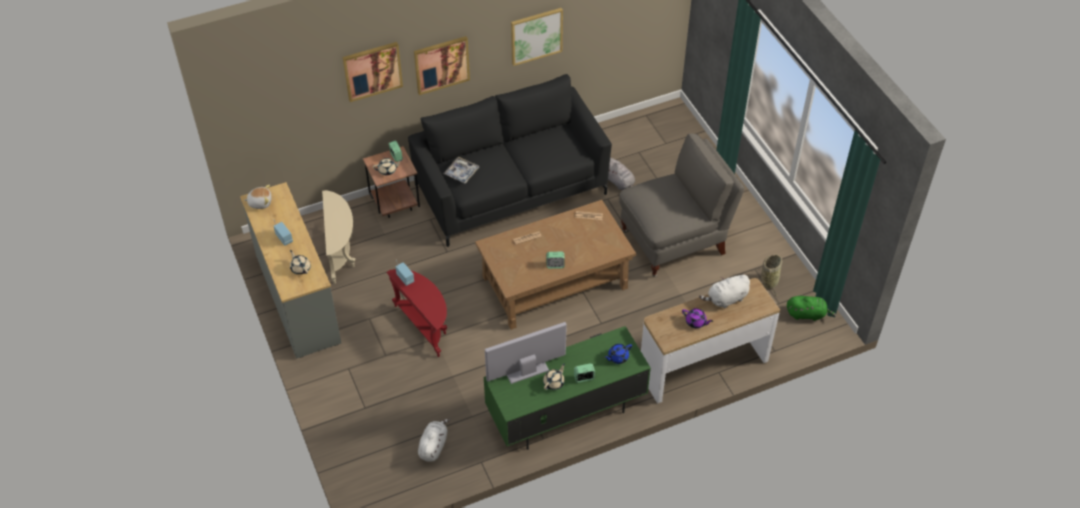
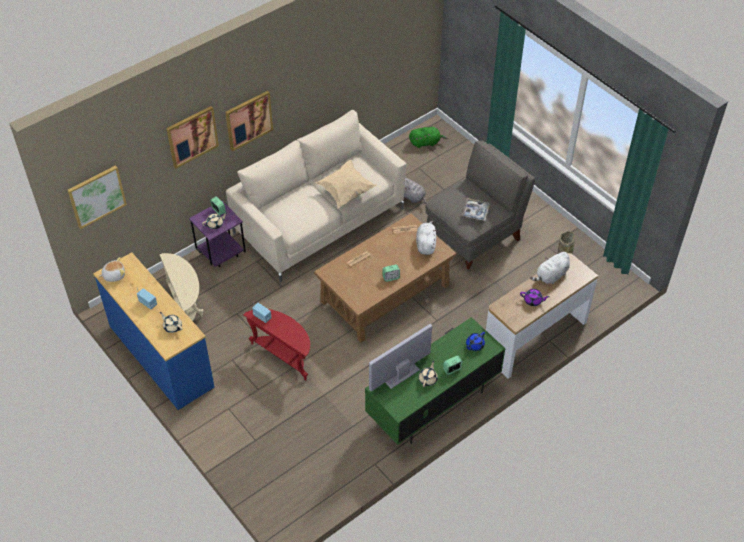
camera: 15 degrees left, 0 degrees up
grey dresser [240,182,341,359] -> blue dresser [93,252,214,410]
brown side table [363,146,420,218] -> purple side table [189,201,246,267]
black sofa [408,74,612,247] -> beige sofa [226,110,406,282]
white plush toy [418,419,450,462] -> white plush toy moved to [416,221,436,255]
tray [444,157,479,184] -> tray moved to [462,198,490,221]
picture [511,8,563,66] -> picture moved to [68,165,127,229]
green plush toy [787,296,836,321] -> green plush toy moved to [409,127,447,148]
none -> beige pillow [315,160,377,209]

